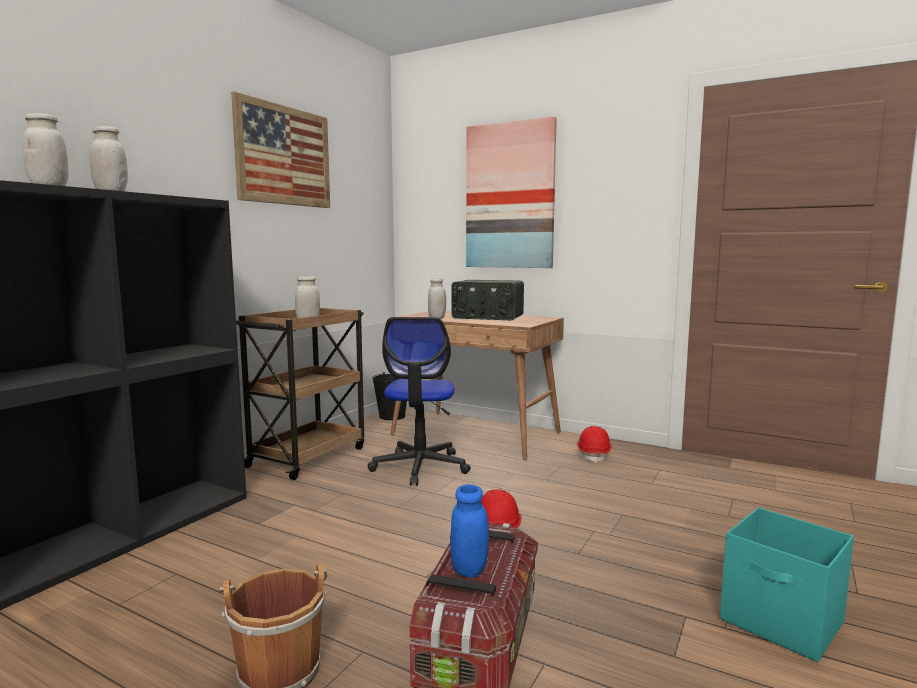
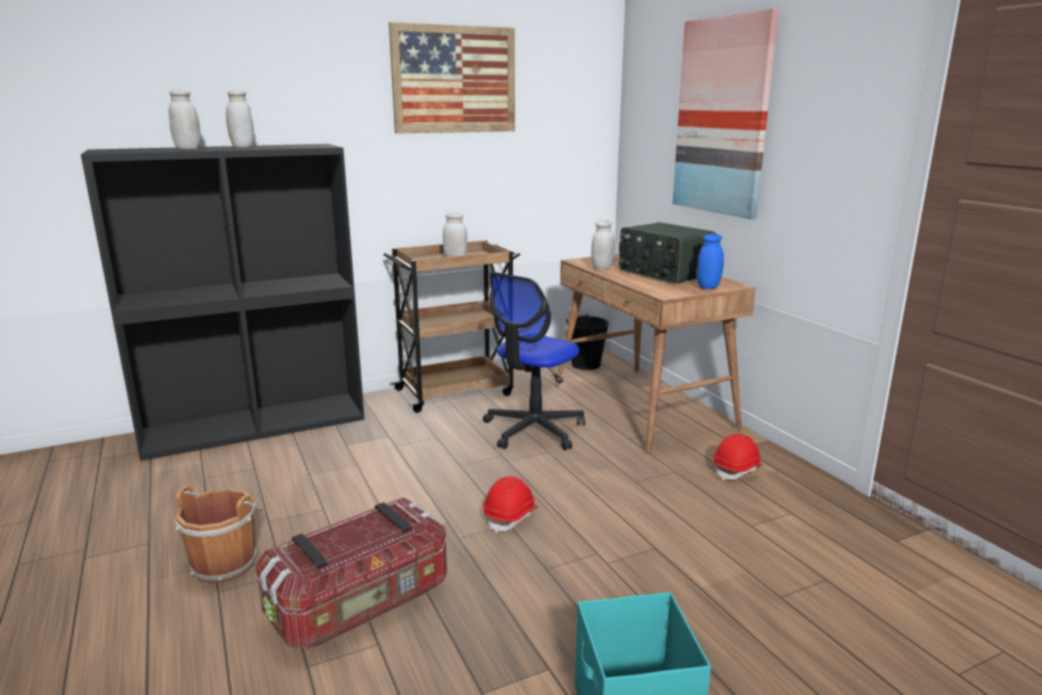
camera: 35 degrees right, 10 degrees up
blue jar [450,484,489,578] -> blue jar moved to [697,234,724,289]

